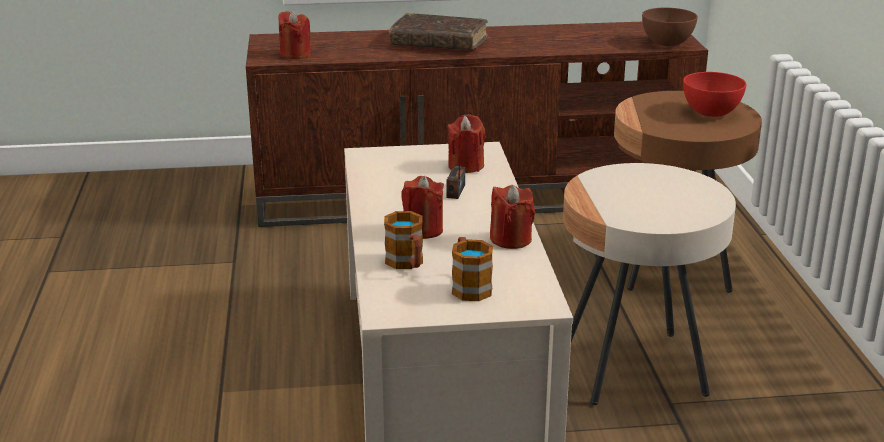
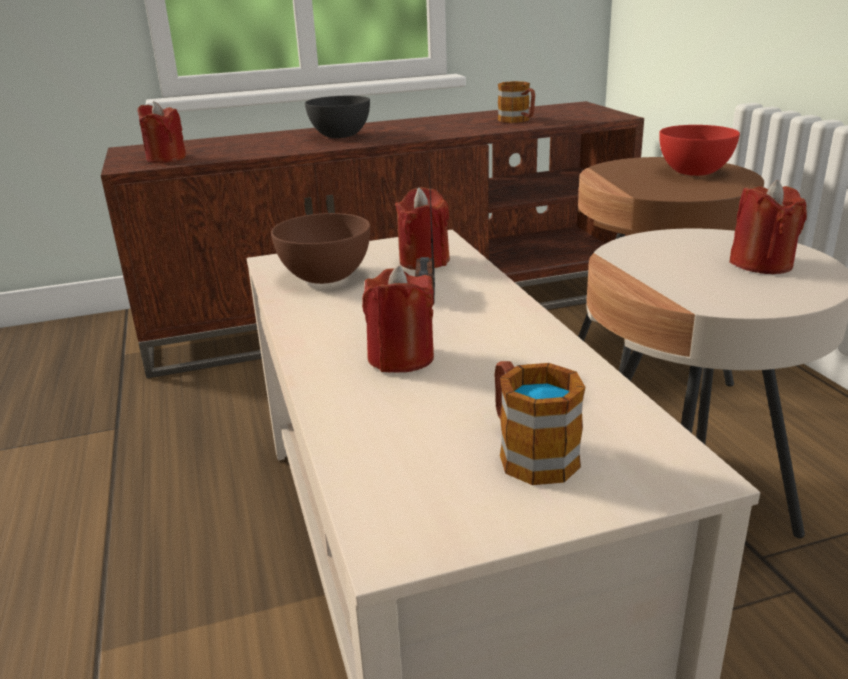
camera: 10 degrees left, 0 degrees up
mug [384,211,423,269] -> mug moved to [498,81,535,123]
brown book [389,13,488,50] -> grey bowl [305,96,370,138]
red candle [490,185,535,249] -> red candle moved to [729,180,807,274]
brown bowl [642,8,698,46] -> brown bowl moved to [271,213,370,284]

